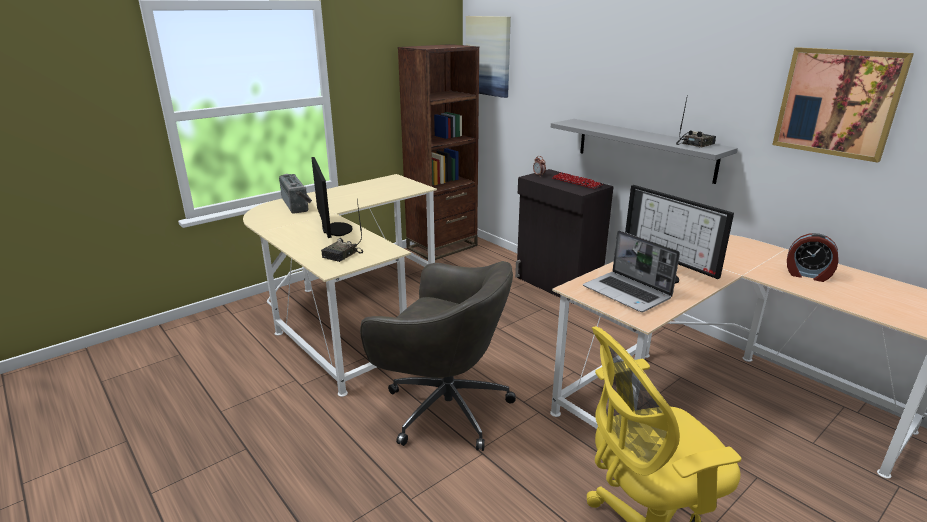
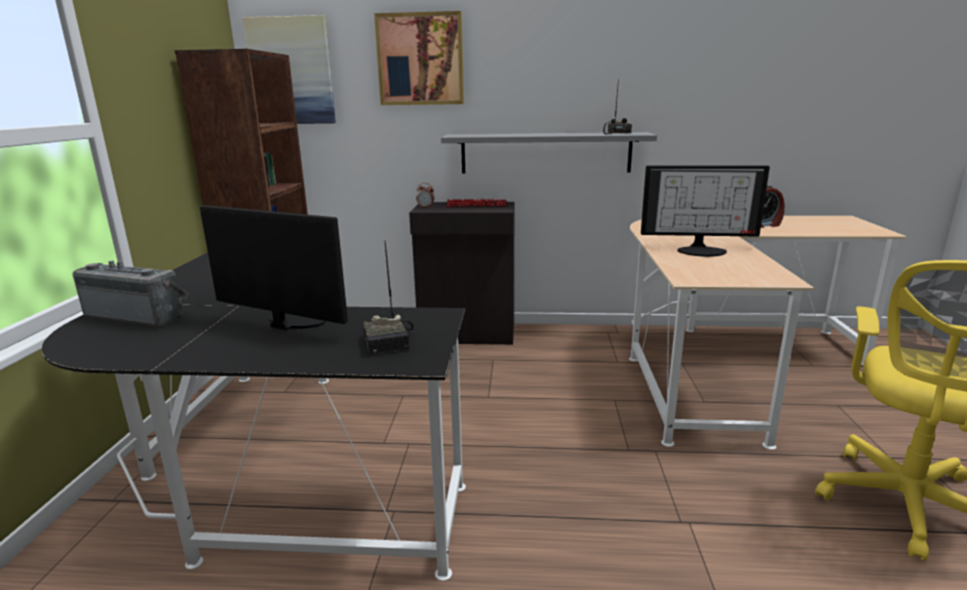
camera: 45 degrees left, 5 degrees down
beige desk [243,174,437,397] -> black desk [41,252,466,581]
grey office chair [360,261,516,451] -> none
laptop [583,230,680,312] -> none
picture [772,47,914,163] -> picture moved to [374,11,464,105]

